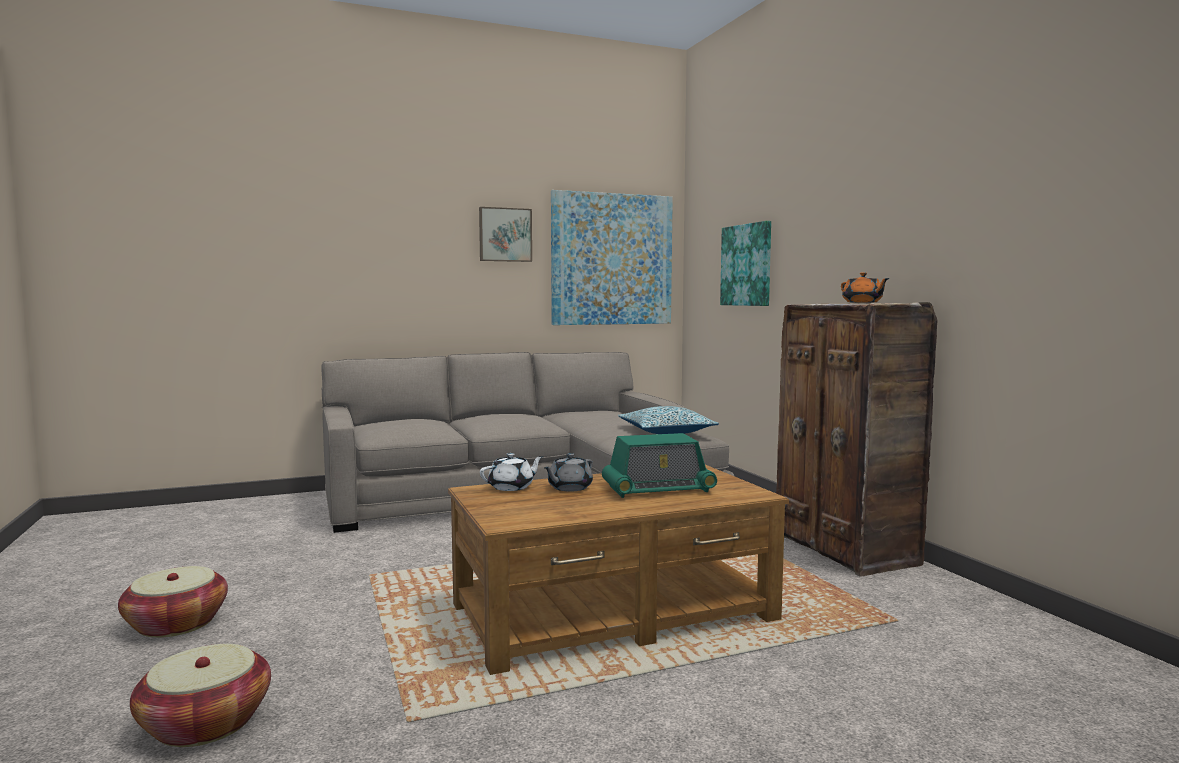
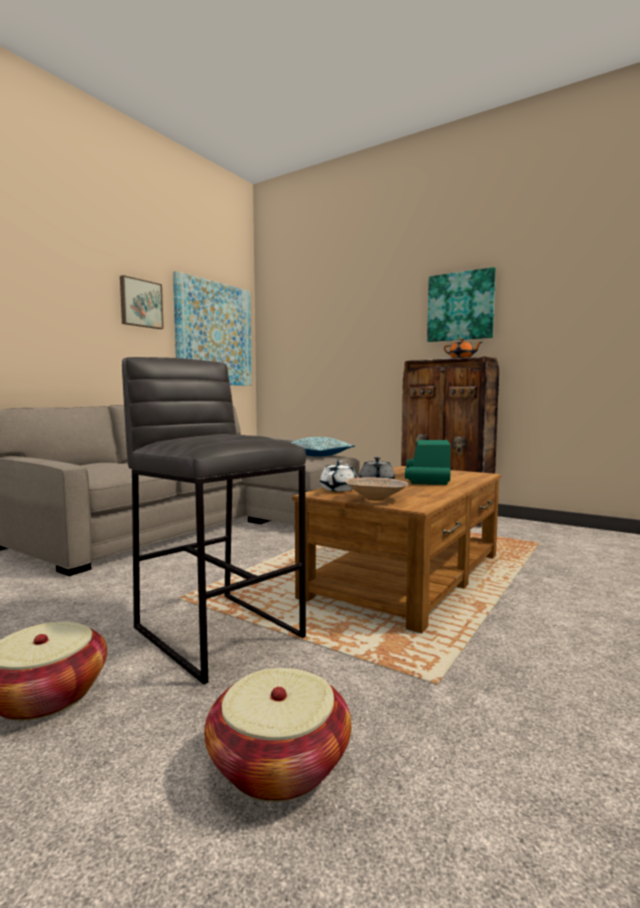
camera: 35 degrees left, 0 degrees up
radio [602,433,717,498] -> radio turned 150 degrees clockwise [405,440,450,485]
picture [720,221,771,306] -> picture moved to [427,267,496,342]
none -> grey stool [122,357,306,684]
none -> beige bowl [345,477,409,501]

